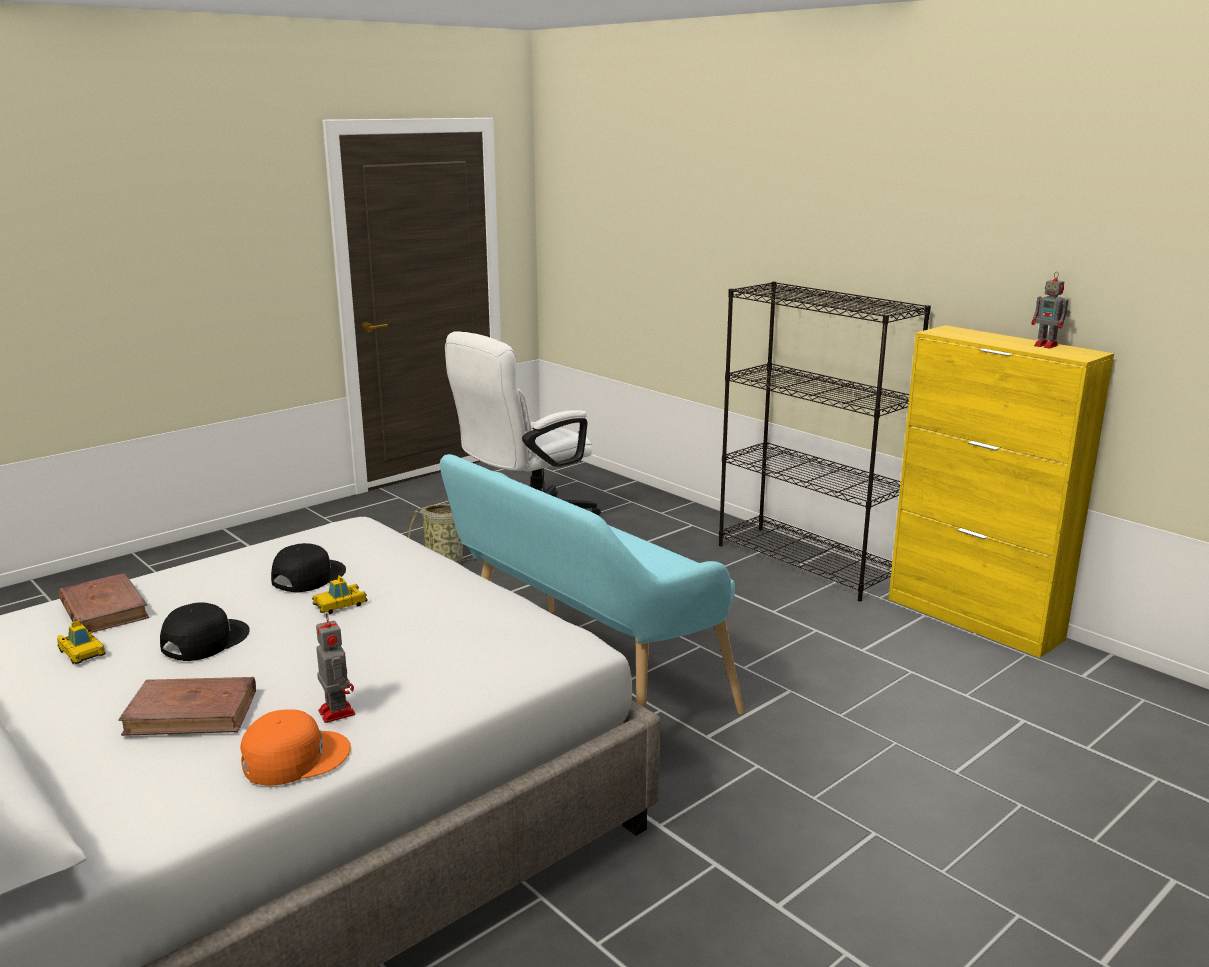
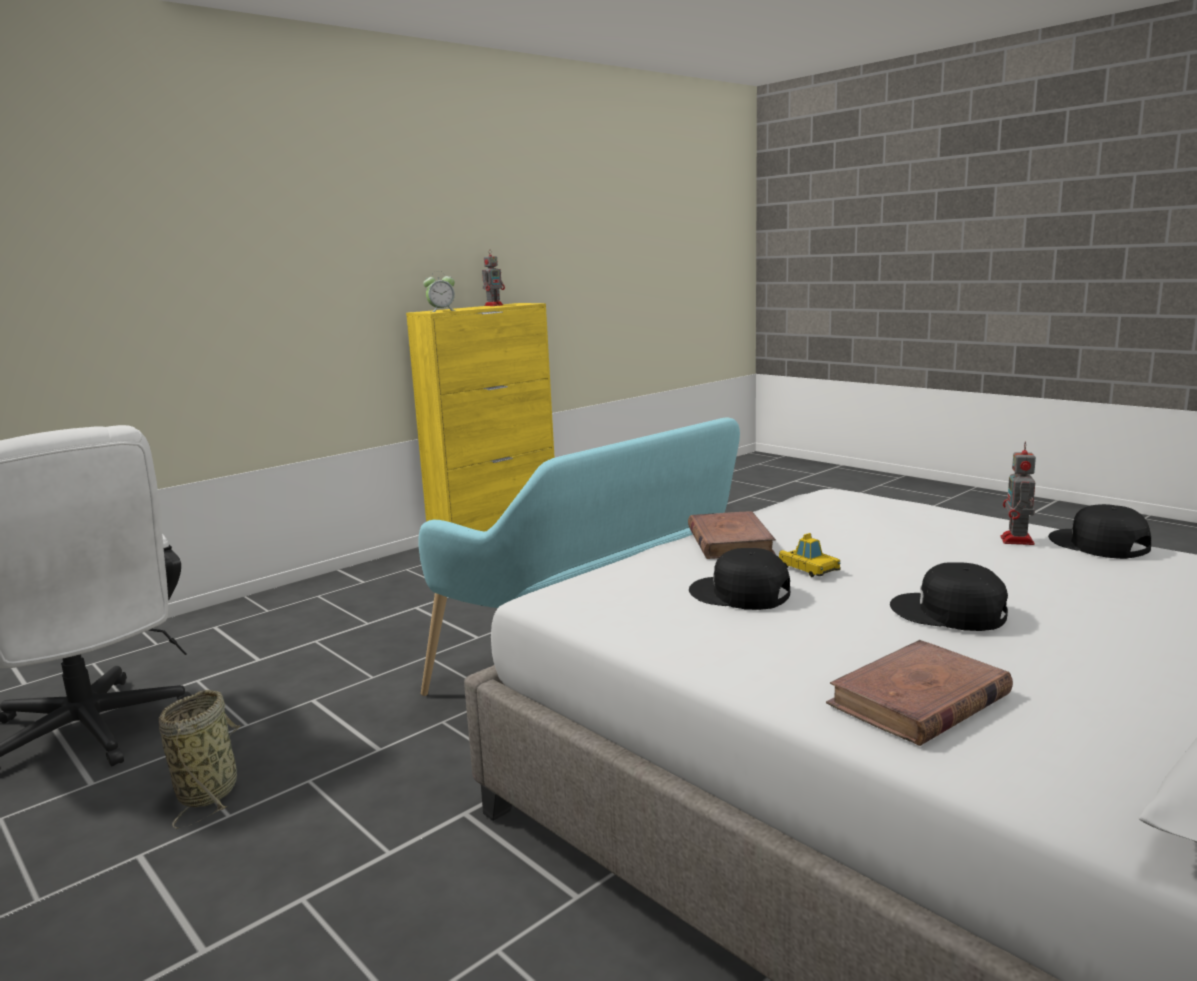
camera: 90 degrees left, 5 degrees down
toy car [57,621,106,664] -> none
brown book [118,677,256,736] -> brown book moved to [688,512,776,559]
orange cap [240,709,351,786] -> black cap [1048,504,1151,559]
toy robot [316,613,355,723] -> toy robot turned 45 degrees counterclockwise [1000,441,1036,545]
black bookcase [719,281,931,601] -> none
none -> alarm clock [423,271,456,312]

